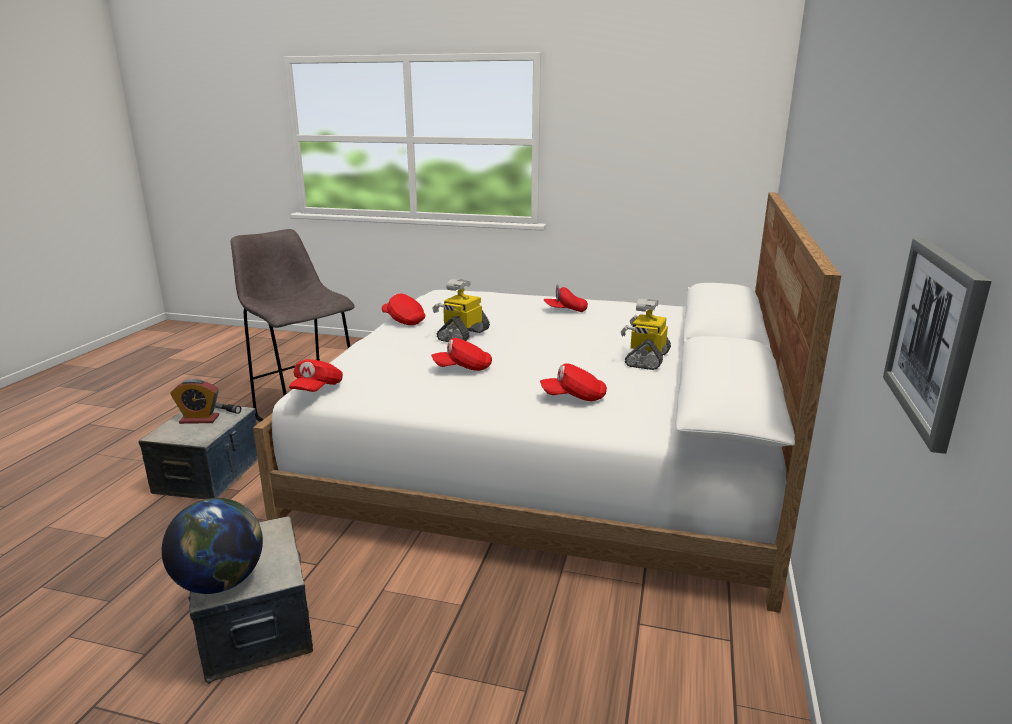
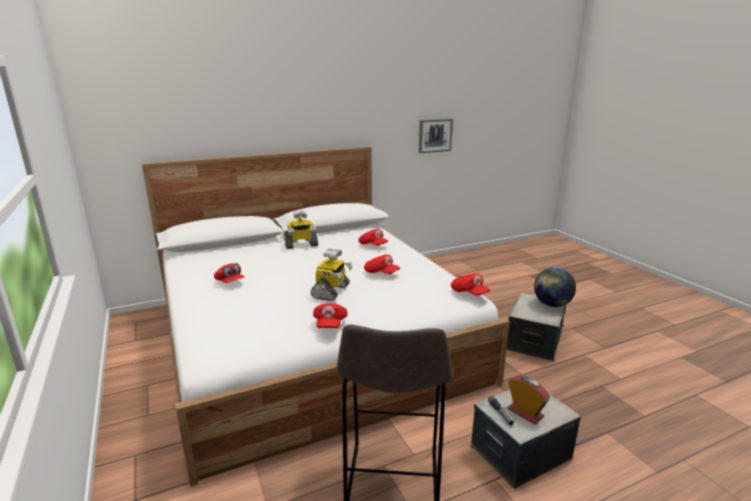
camera: 130 degrees left, 0 degrees up
red cap [289,359,343,392] -> red cap turned 75 degrees clockwise [451,273,490,296]
toy robot [432,279,490,342] -> toy robot turned 60 degrees counterclockwise [310,249,353,301]

